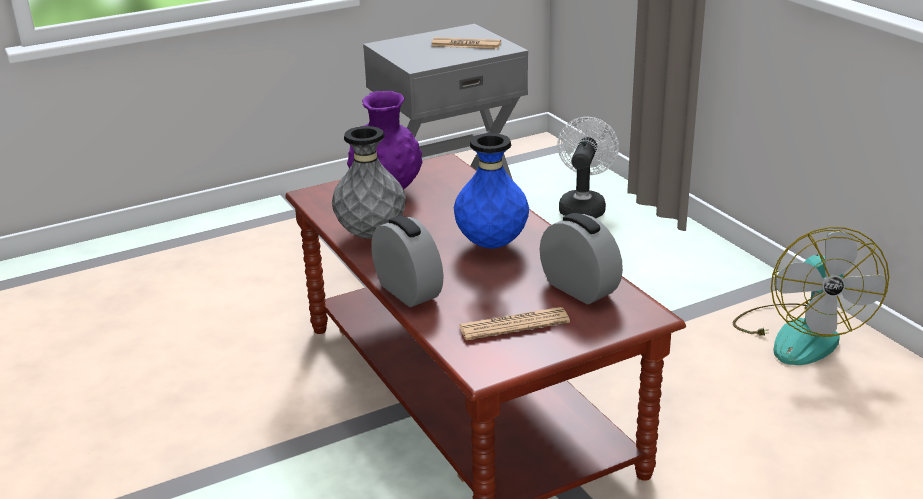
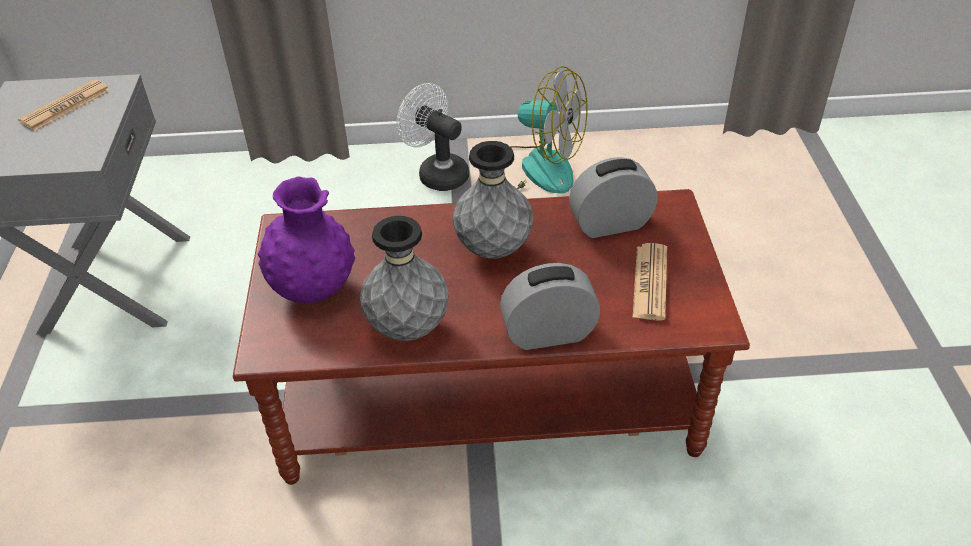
camera: 65 degrees left, 15 degrees up
blue vase [454,133,529,248] -> grey vase [453,141,533,258]
white fan [557,117,619,218] -> white fan moved to [396,83,469,191]

